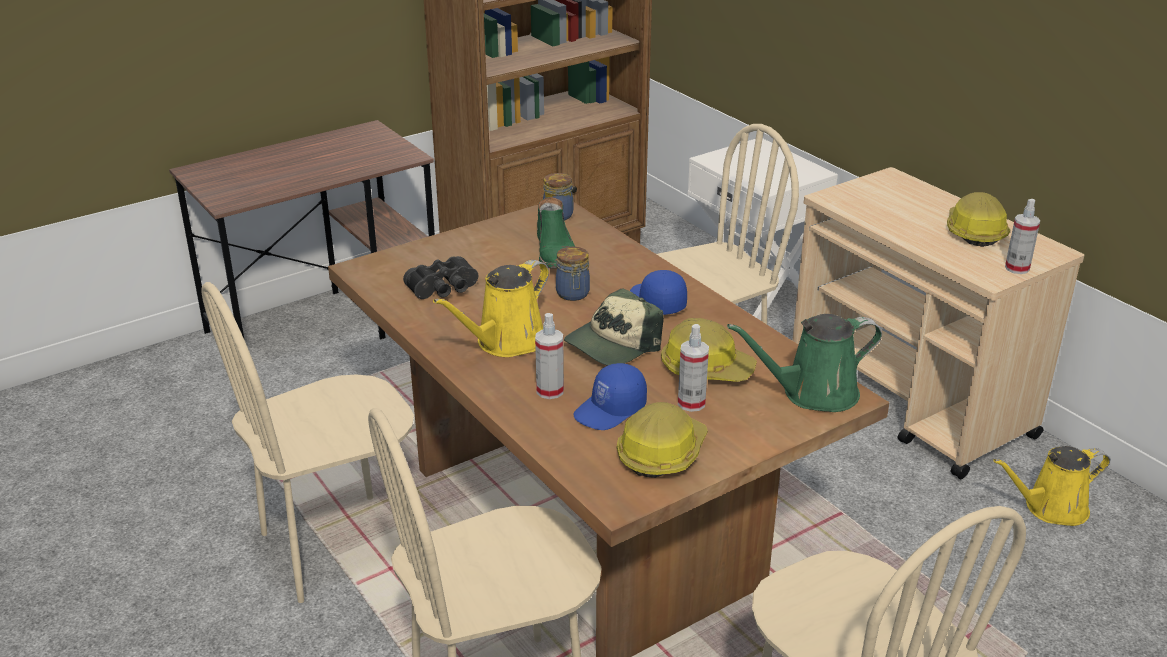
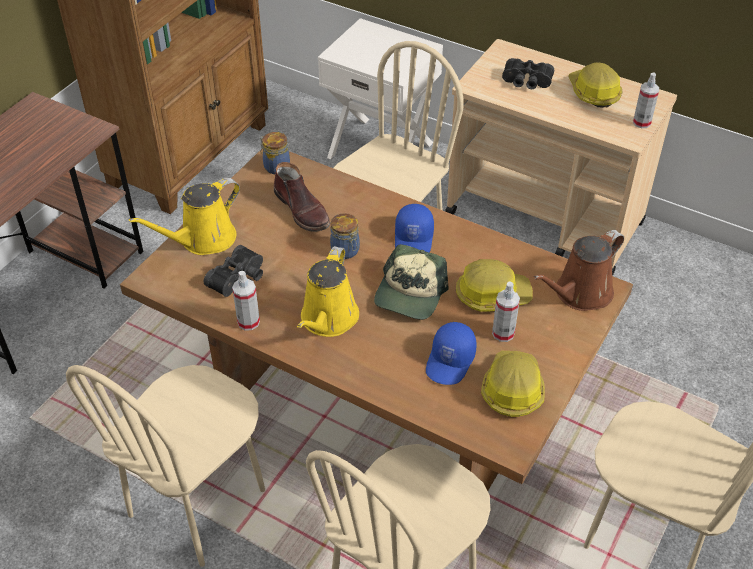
camera: 25 degrees left, 15 degrees up
spray bottle [535,313,564,399] -> spray bottle moved to [232,271,260,331]
green boot [537,197,575,269] -> brown boot [274,162,330,232]
blue cap [630,270,687,315] -> blue cap turned 120 degrees counterclockwise [395,204,434,252]
green watering can [727,314,882,412] -> brown watering can [534,230,624,311]
yellow watering can [993,446,1110,526] -> yellow watering can moved to [129,178,240,255]
none -> black binoculars [502,58,554,89]

